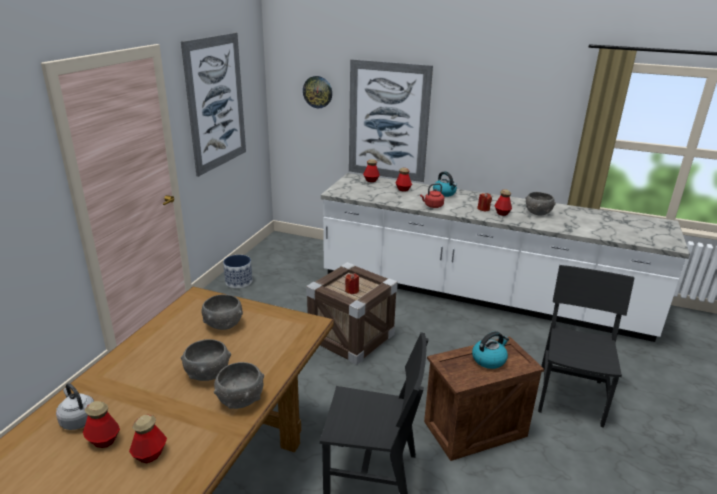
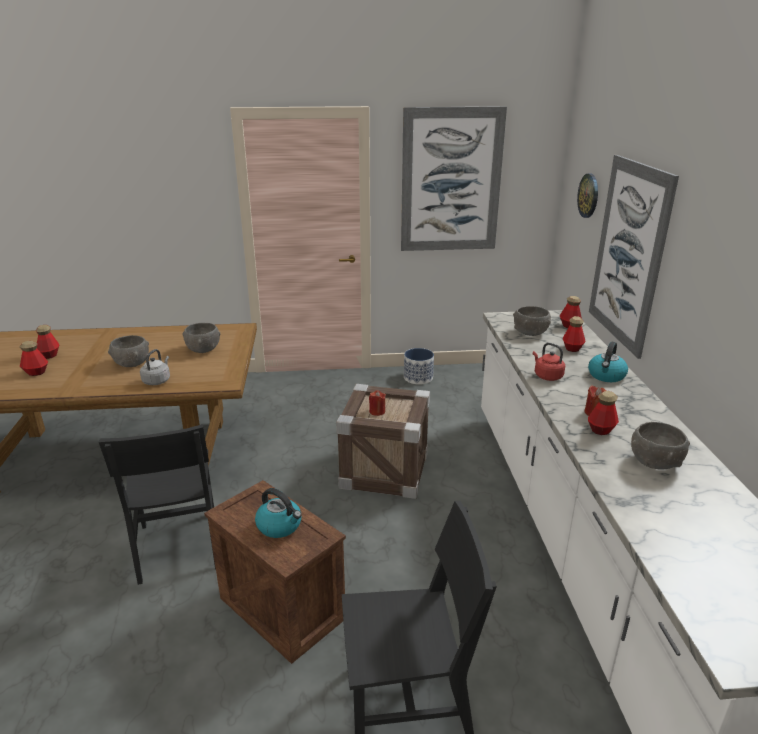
camera: 65 degrees right, 0 degrees up
grey kettle [56,383,94,430] -> grey kettle moved to [140,349,170,385]
grey bowl [214,362,264,409] -> grey bowl moved to [513,306,551,336]

